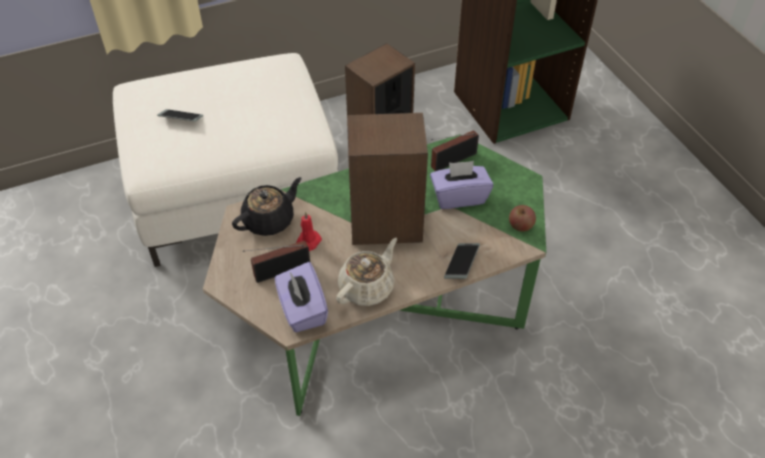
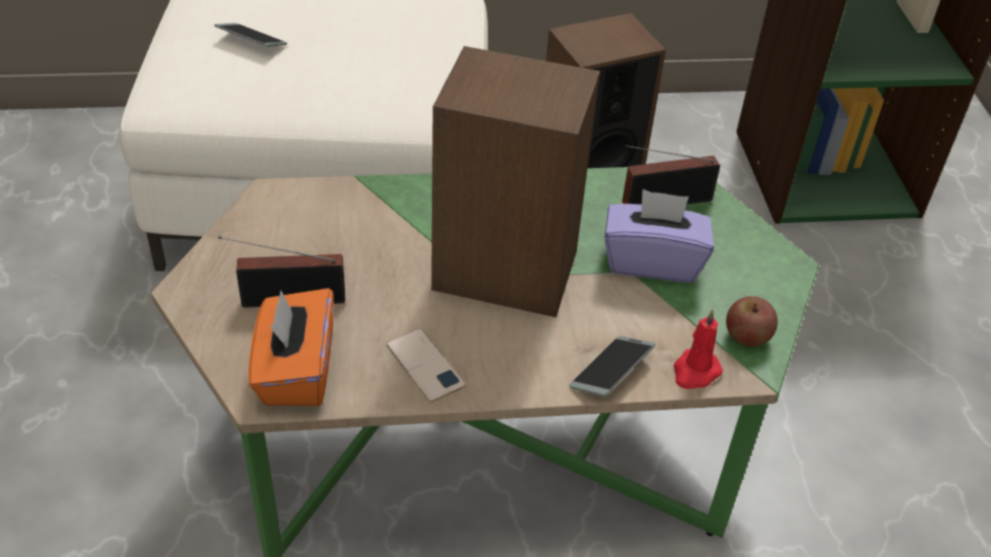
camera: 15 degrees right, 5 degrees down
black teapot [232,177,302,236] -> none
purple tissue box [275,262,328,332] -> orange tissue box [248,288,334,406]
red candle [296,211,322,251] -> red candle moved to [673,309,723,389]
beige teapot [336,238,397,306] -> phone [386,328,466,403]

